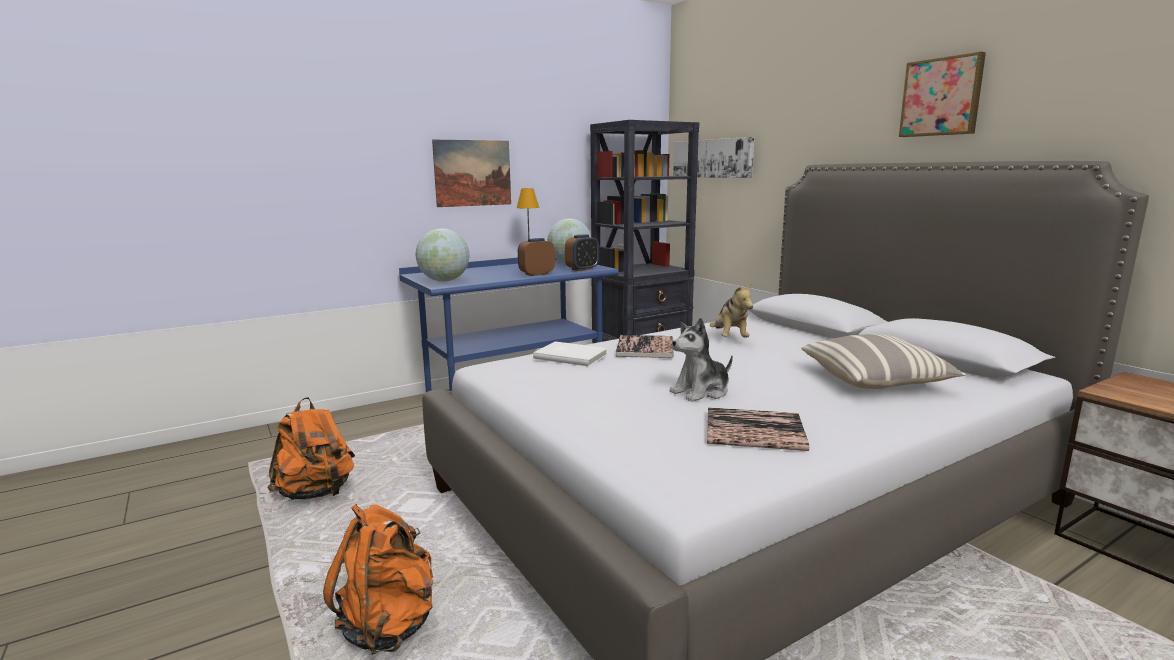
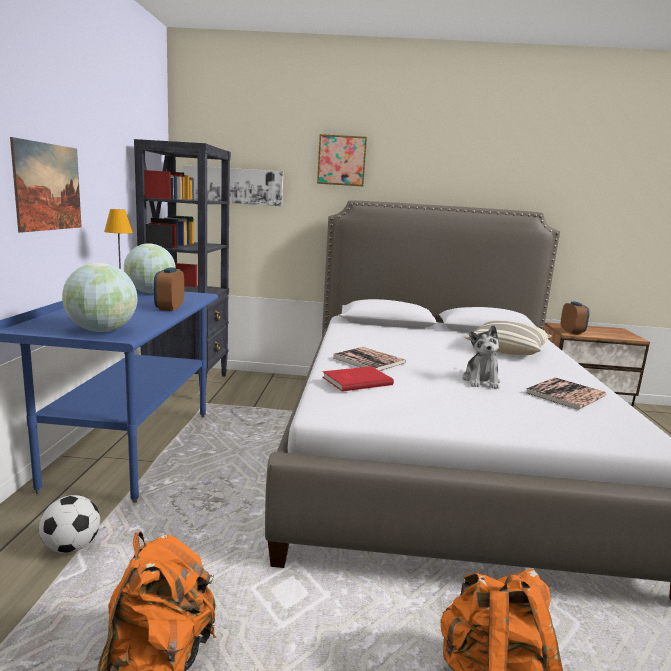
camera: 55 degrees left, 0 degrees up
white book [533,341,608,367] -> red book [322,366,394,392]
alarm clock [565,234,599,271] -> alarm clock moved to [561,301,590,334]
plush toy [710,284,753,338] -> none
picture [899,52,986,137] -> picture moved to [317,134,367,186]
none -> football [39,495,100,553]

